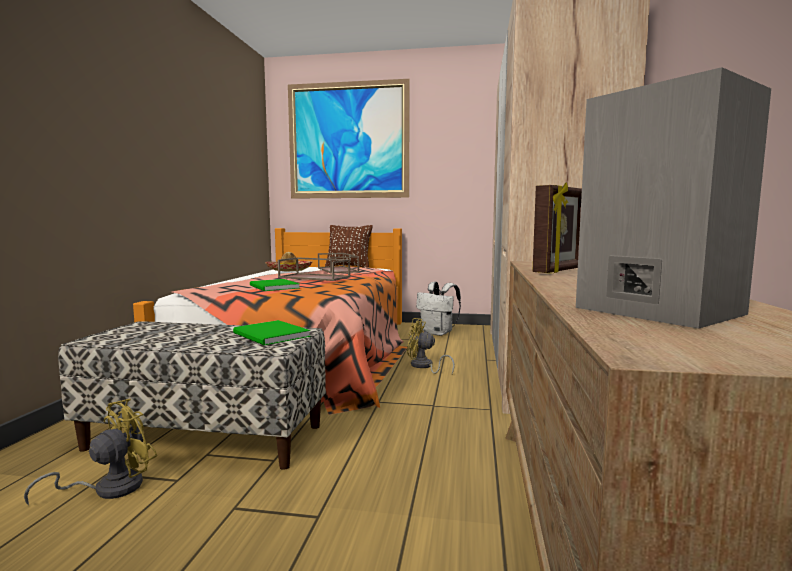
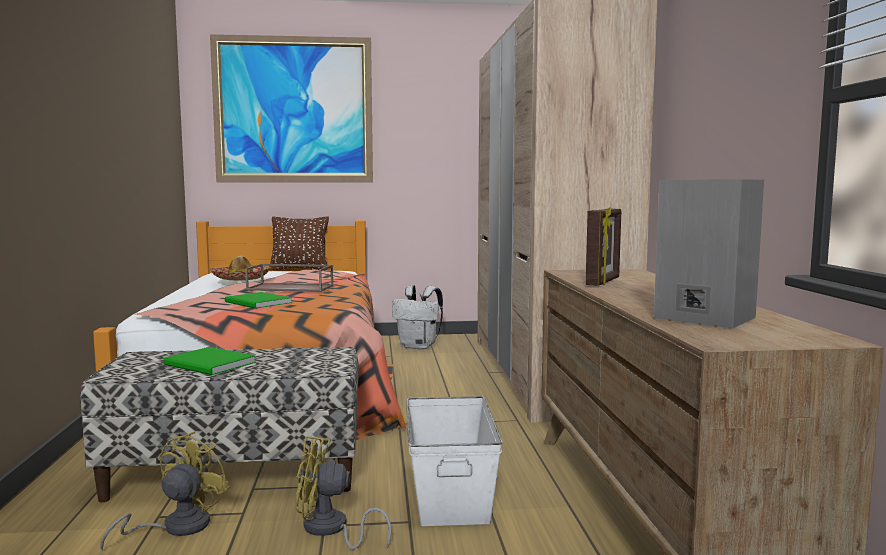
camera: 15 degrees left, 0 degrees up
green book [233,320,310,346] -> green book moved to [163,347,256,375]
brown tray [318,253,359,274] -> none
yellow fan [407,318,455,374] -> yellow fan moved to [296,436,392,550]
none -> white storage box [406,396,503,526]

